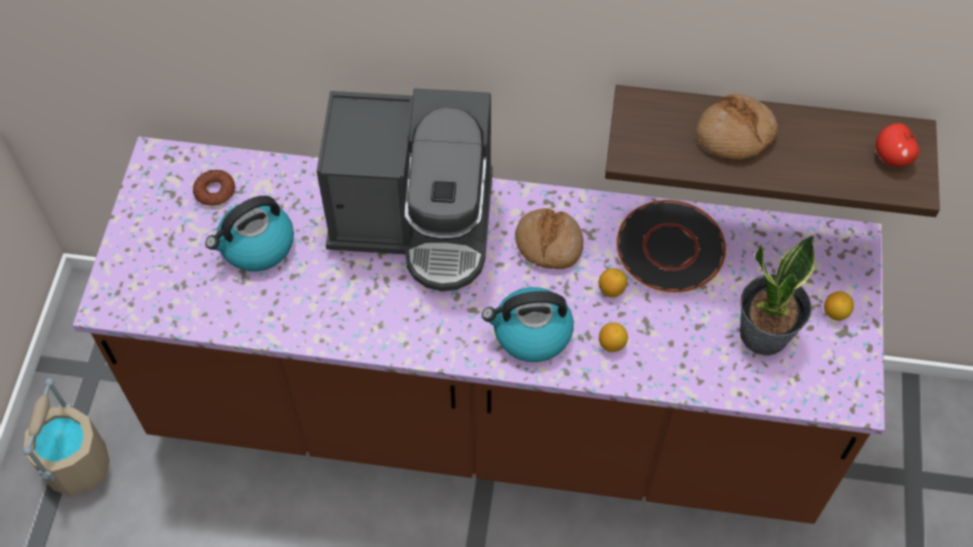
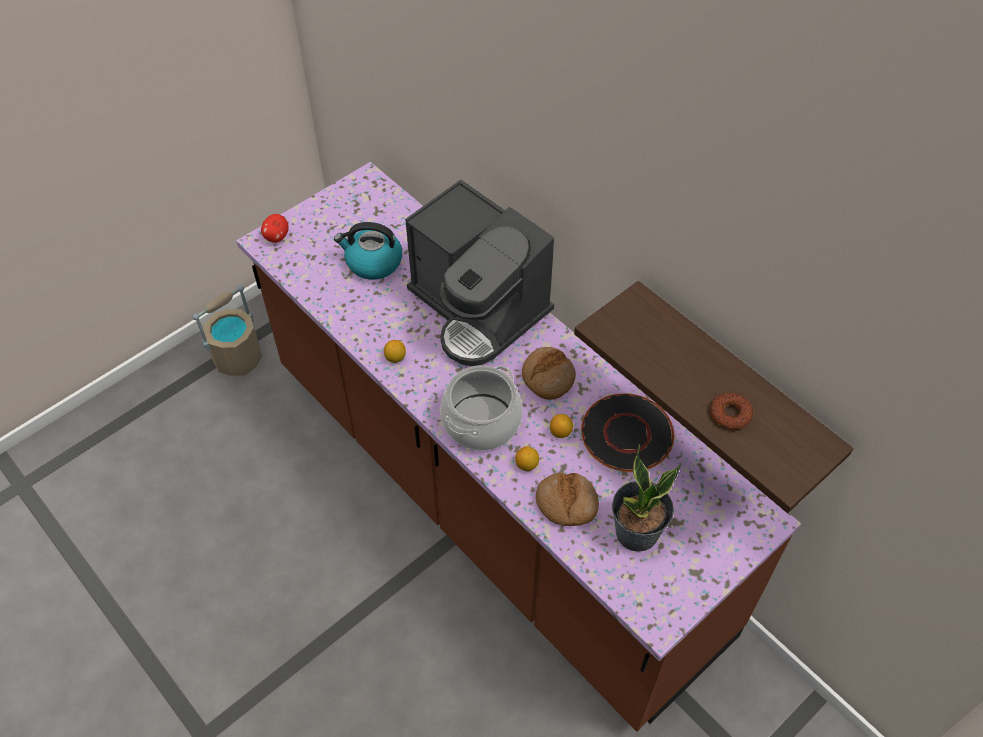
camera: 40 degrees right, 5 degrees down
donut [193,170,235,206] -> donut moved to [710,393,753,430]
kettle [482,287,574,362] -> cooking pot [440,365,523,451]
bread [696,94,778,159] -> bread moved to [536,472,599,526]
lemon [824,291,854,321] -> lemon moved to [384,340,406,363]
apple [876,123,919,167] -> apple moved to [261,214,289,243]

